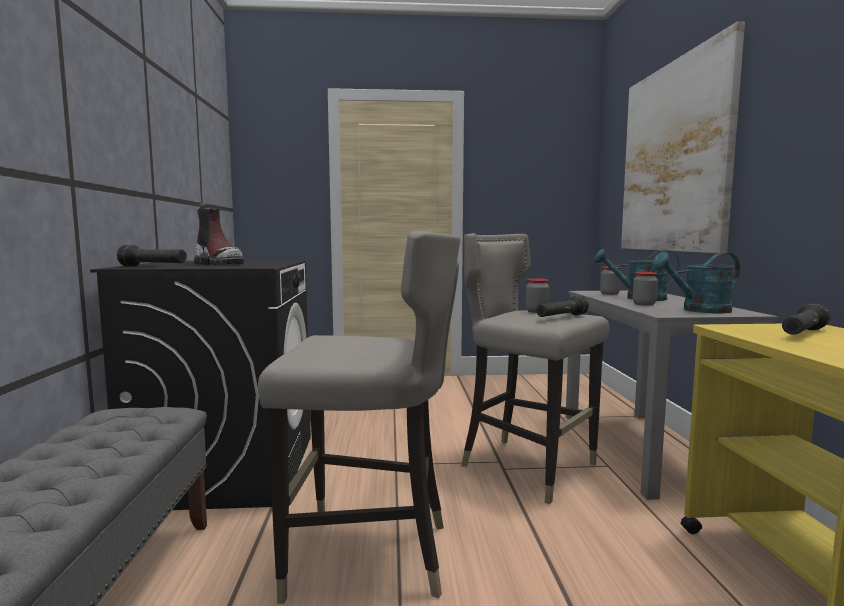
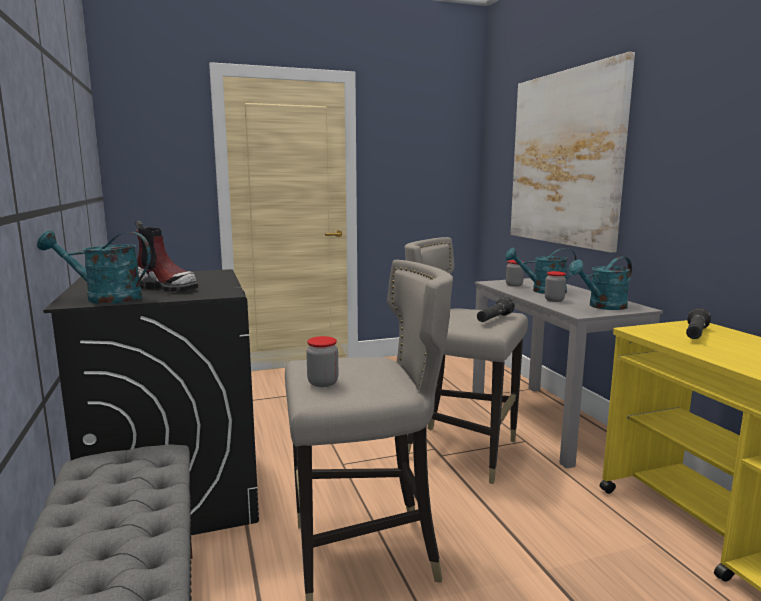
camera: 15 degrees left, 5 degrees up
black flashlight [117,245,187,266] -> turquoise watering can [37,231,151,304]
jar [526,278,549,313] -> jar moved to [306,336,338,387]

